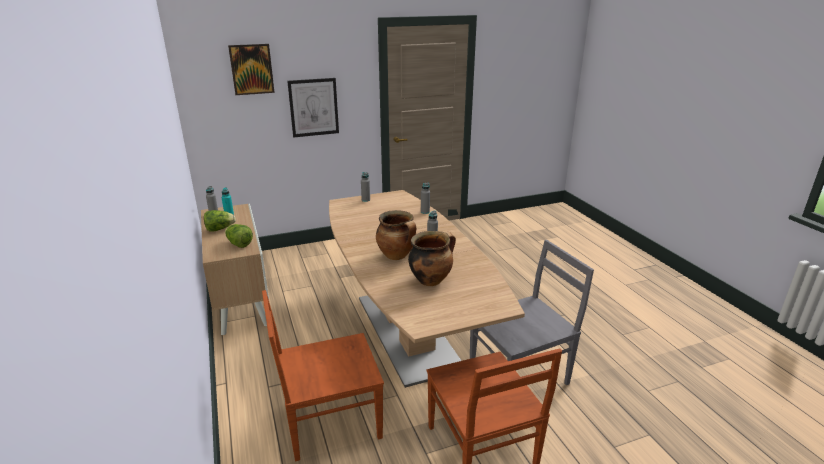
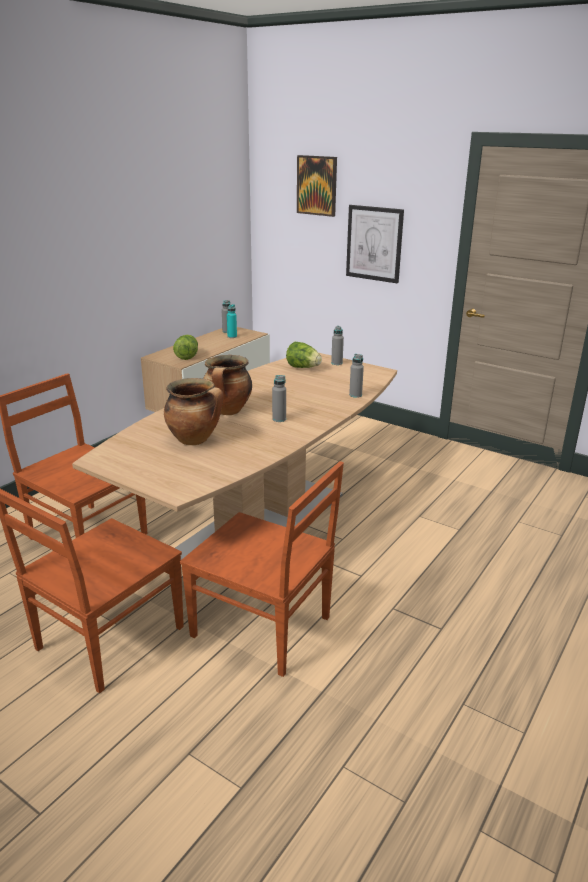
camera: 55 degrees right, 0 degrees up
lettuce [204,210,236,232] -> lettuce moved to [286,342,322,368]
grey chair [470,240,594,385] -> brown chair [180,461,344,677]

